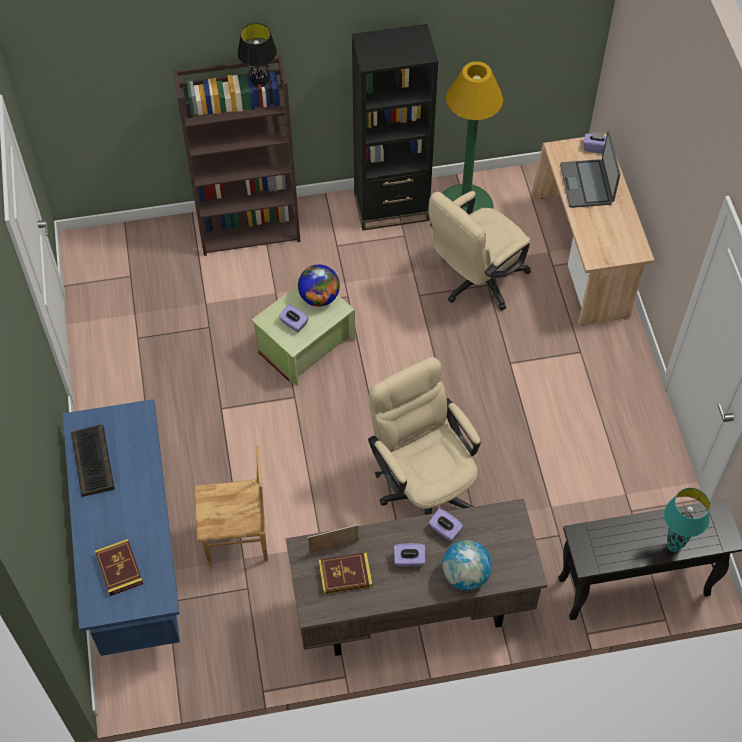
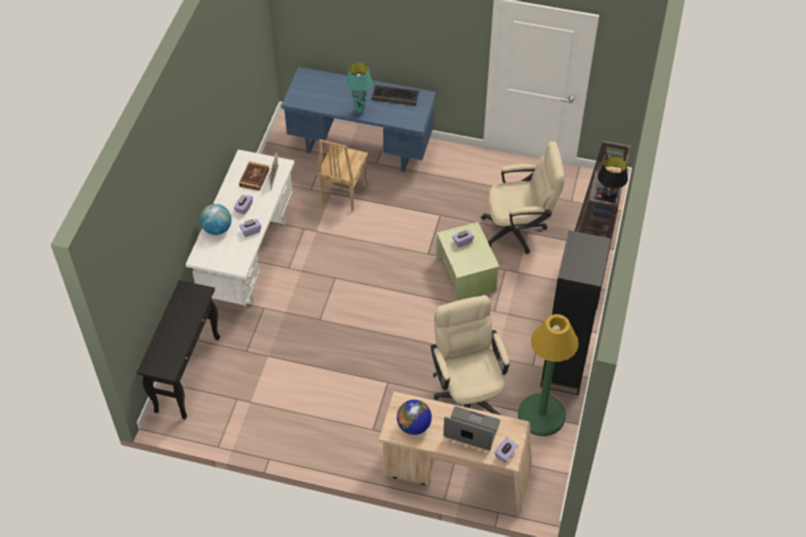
camera: 115 degrees right, 5 degrees down
book [95,539,144,596] -> none
brown desk [286,499,547,656] -> white desk [186,150,294,306]
globe [298,265,340,307] -> globe moved to [397,400,432,435]
beige office chair [368,357,481,515] -> beige office chair moved to [481,141,565,254]
turquoise table lamp [664,488,710,552] -> turquoise table lamp moved to [346,62,372,114]

